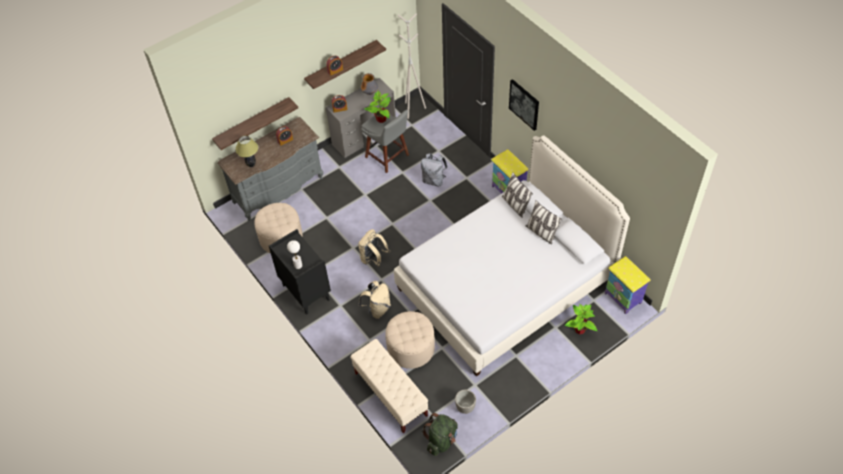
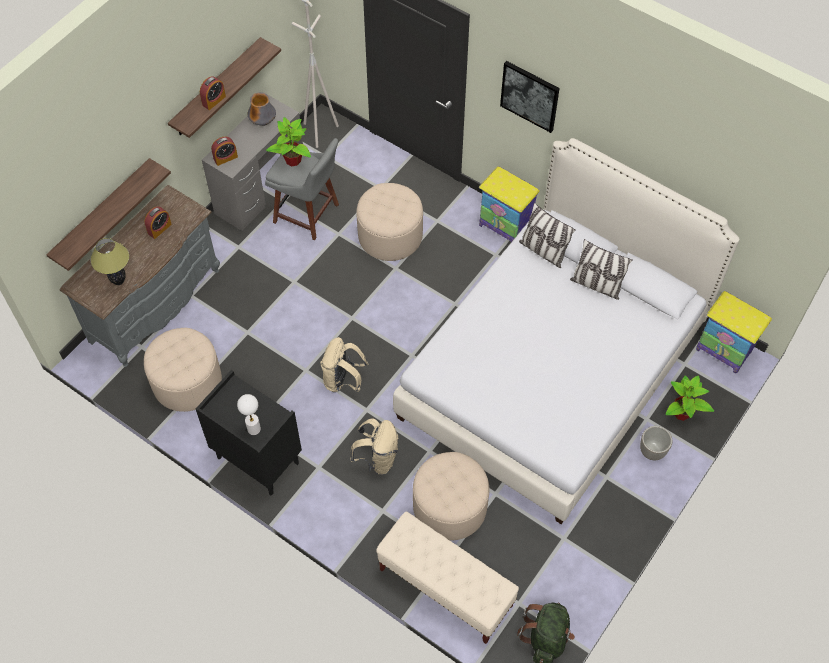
camera: 20 degrees left, 5 degrees up
grey backpack [421,153,447,187] -> beige ottoman [356,183,423,261]
planter [455,390,476,414] -> planter moved to [640,426,672,460]

